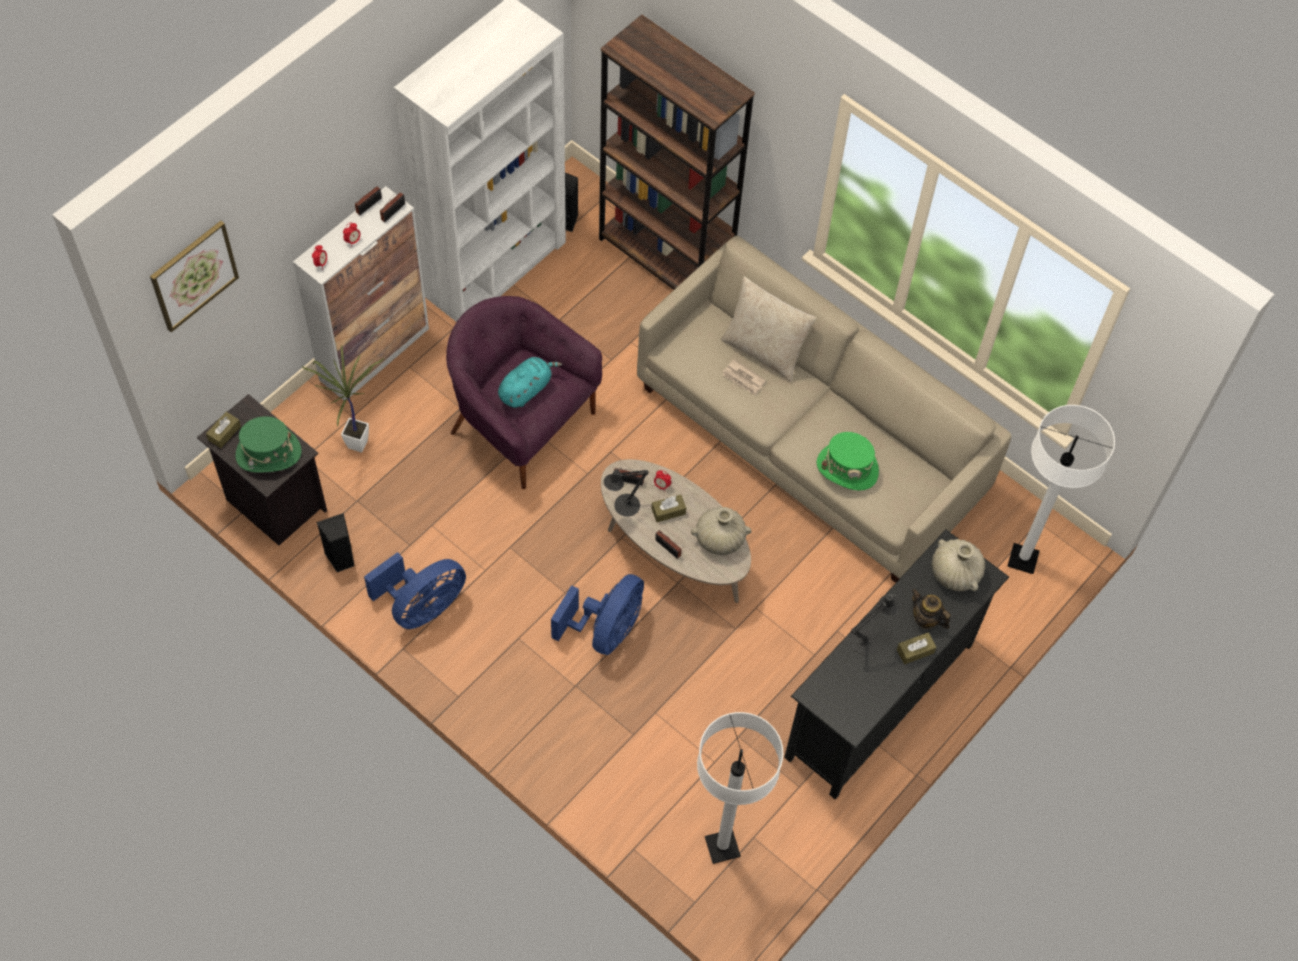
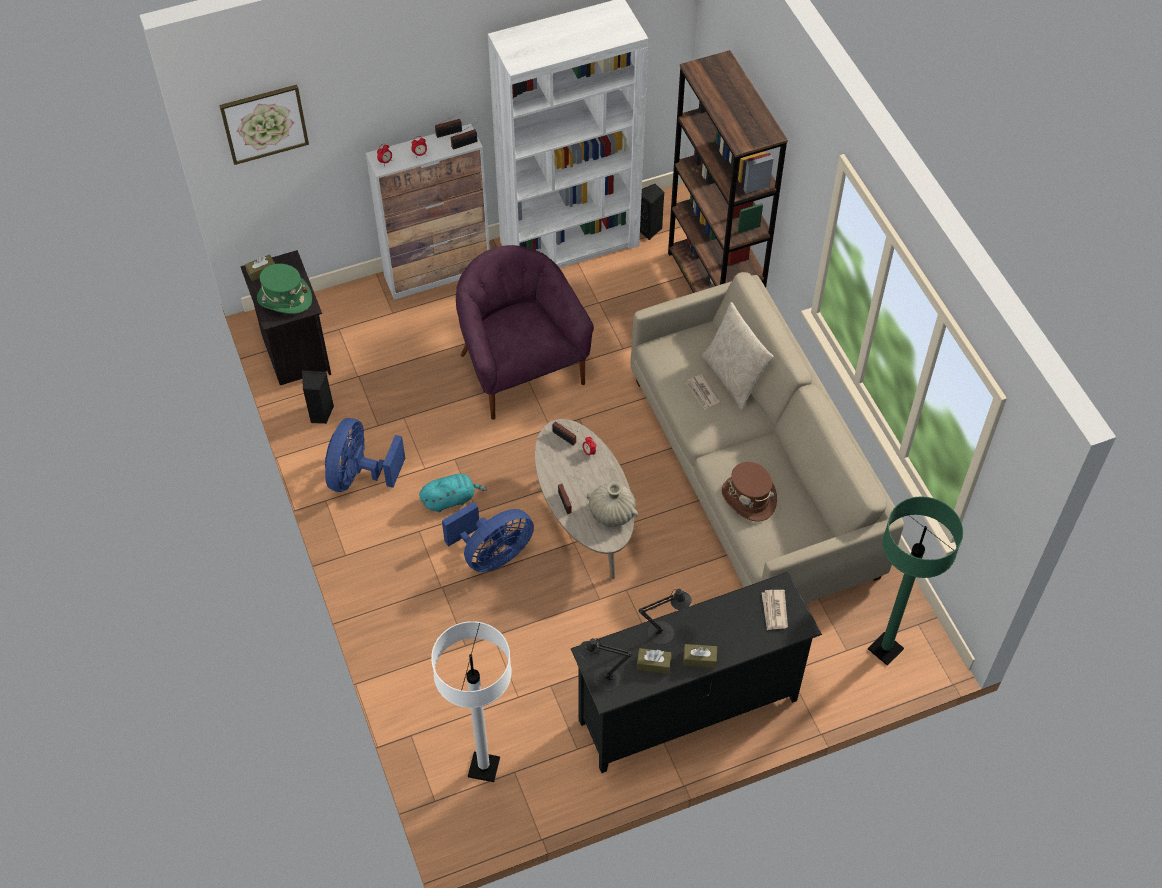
camera: 30 degrees right, 5 degrees down
potted plant [302,346,384,452] -> none
blue fan [364,552,466,629] -> blue fan turned 120 degrees clockwise [325,418,405,492]
turquoise plush toy [498,357,562,408] -> turquoise plush toy moved to [419,473,487,512]
black table lamp [604,468,648,517] -> black table lamp moved to [579,638,632,692]
brown tissue box [652,495,686,522] -> brown tissue box moved to [637,648,671,674]
green hat [817,432,879,491] -> brown hat [722,462,777,522]
teapot [912,589,951,629] -> none
beige vase [931,539,985,591] -> newspaper [762,590,788,630]
white floor lamp [1008,405,1115,574] -> green floor lamp [868,496,963,666]

